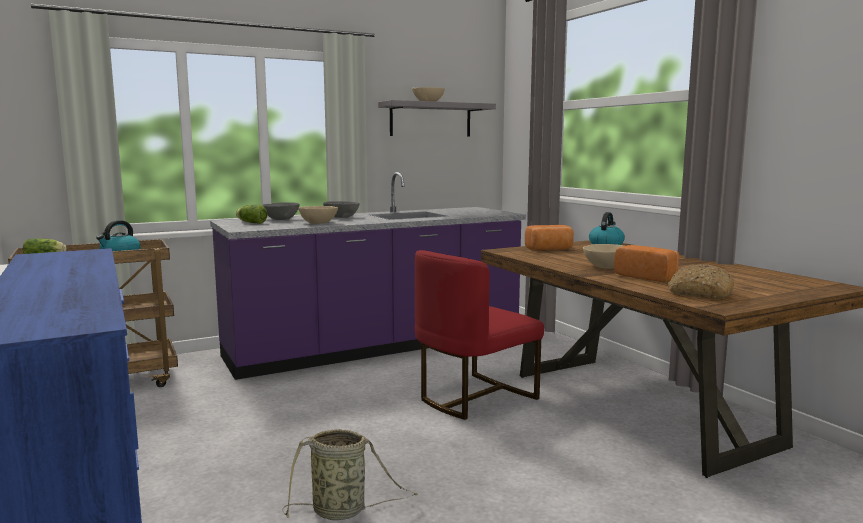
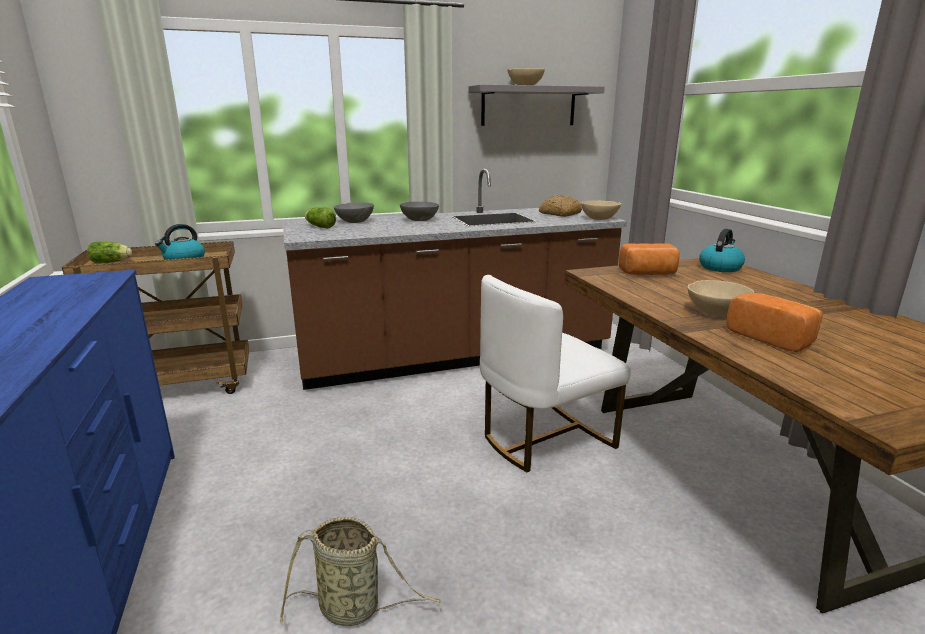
camera: 10 degrees right, 10 degrees up
purple counter [210,172,526,380] -> brown counter [283,169,627,390]
beige bowl [299,206,338,224] -> beige bowl moved to [581,201,621,220]
red chair [415,250,544,420] -> white chair [480,275,631,472]
bread [668,264,734,299] -> bread moved to [539,195,582,217]

